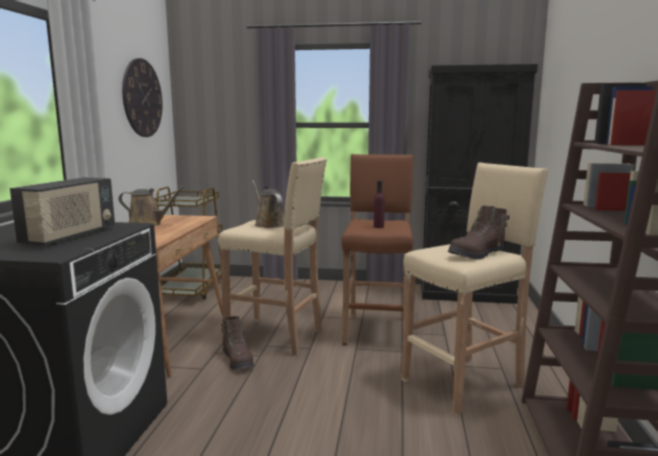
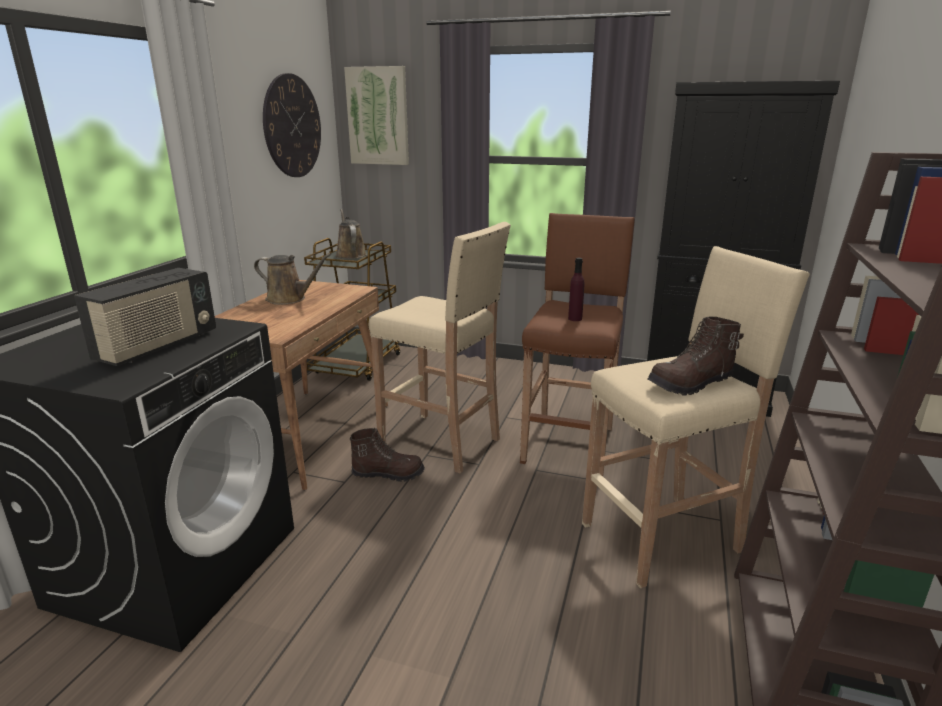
camera: 10 degrees right, 10 degrees up
brown boot [221,316,254,370] -> brown boot turned 75 degrees counterclockwise [350,428,425,482]
brown watering can [252,180,284,228] -> brown watering can moved to [336,209,367,259]
none -> picture [344,66,409,165]

